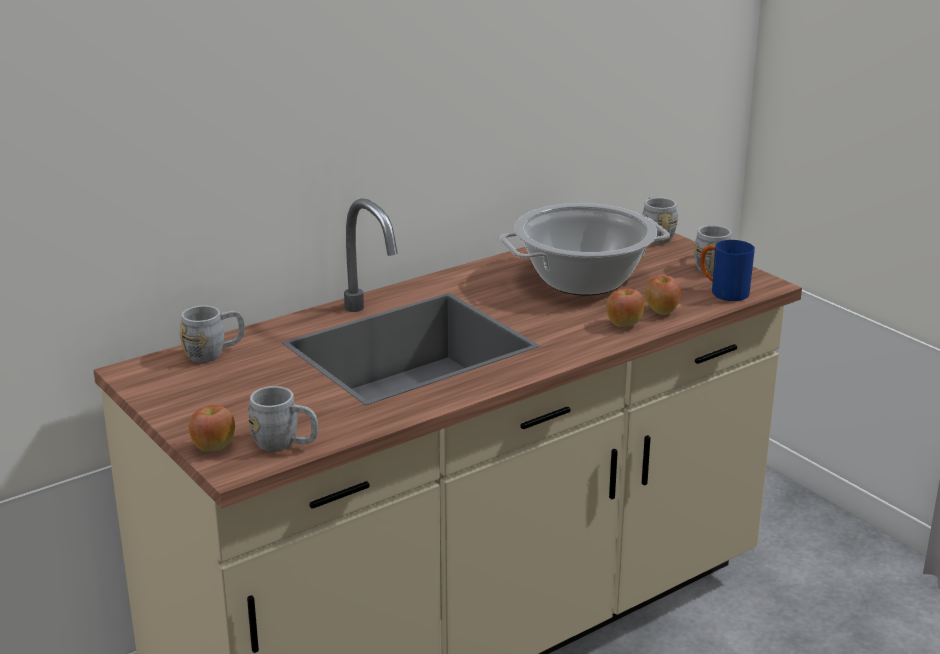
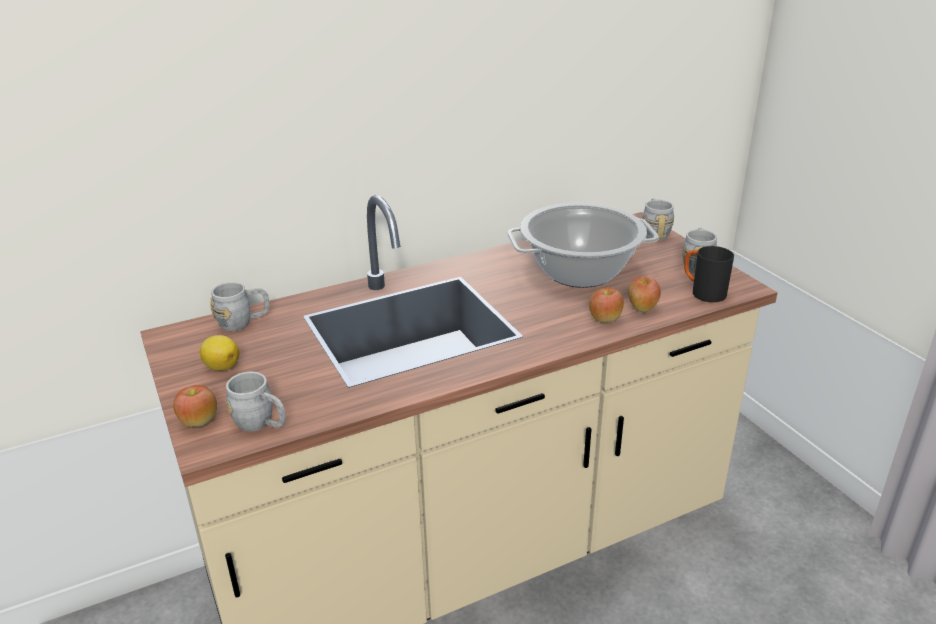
camera: 10 degrees right, 5 degrees up
blue mug [700,240,755,301] -> black mug [684,246,734,302]
none -> lemon [200,335,240,371]

